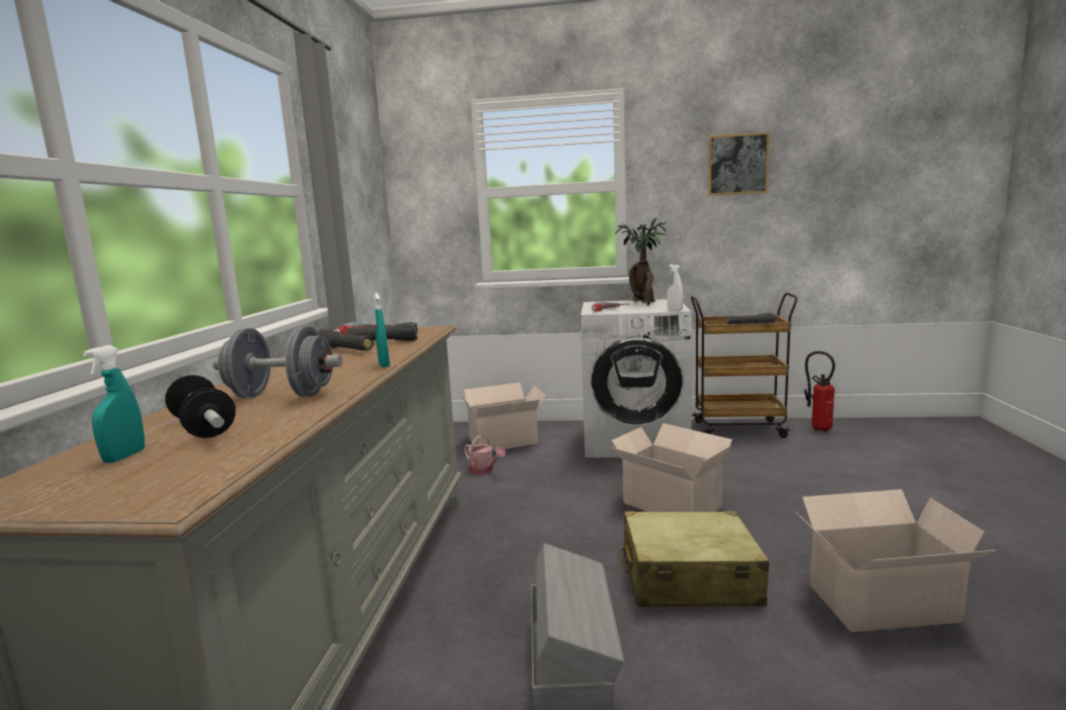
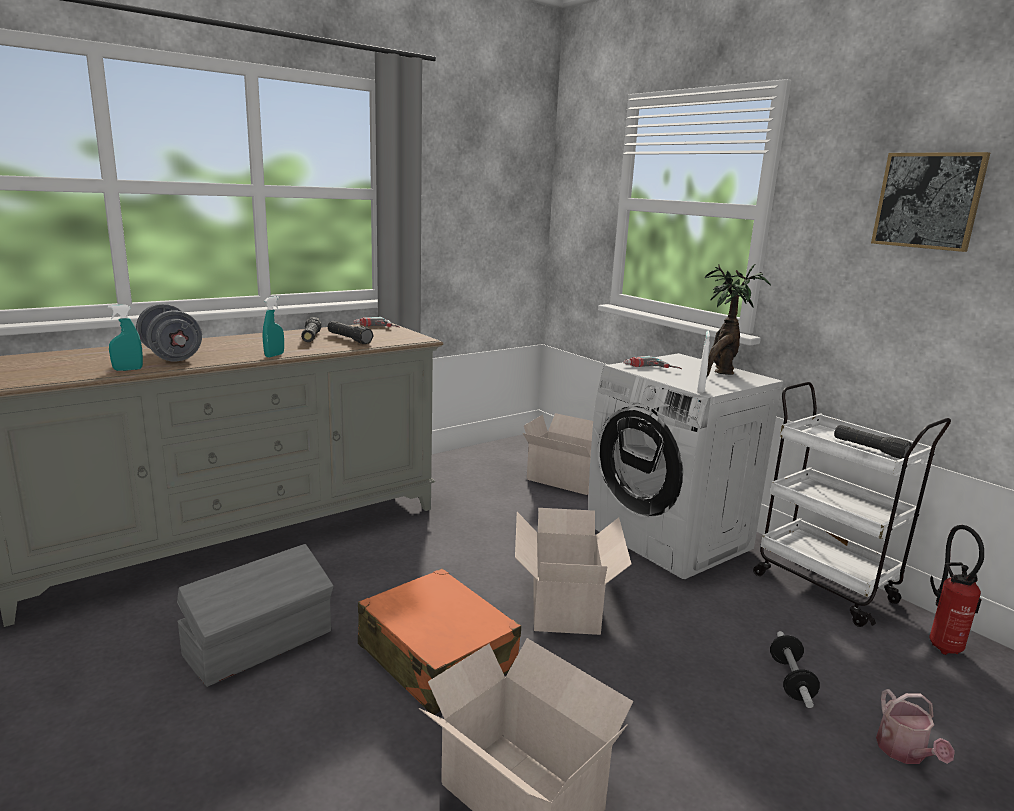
camera: 45 degrees right, 5 degrees up
turquoise spray bottle [83,345,145,463] -> turquoise spray bottle moved to [108,305,143,371]
dumbbell [165,375,236,438] -> dumbbell moved to [770,631,820,708]
watering can [464,435,506,474] -> watering can moved to [876,689,955,764]
beige suitcase [618,511,769,607] -> orange suitcase [358,568,521,715]
brown cart [691,292,797,438] -> white cart [753,382,951,627]

